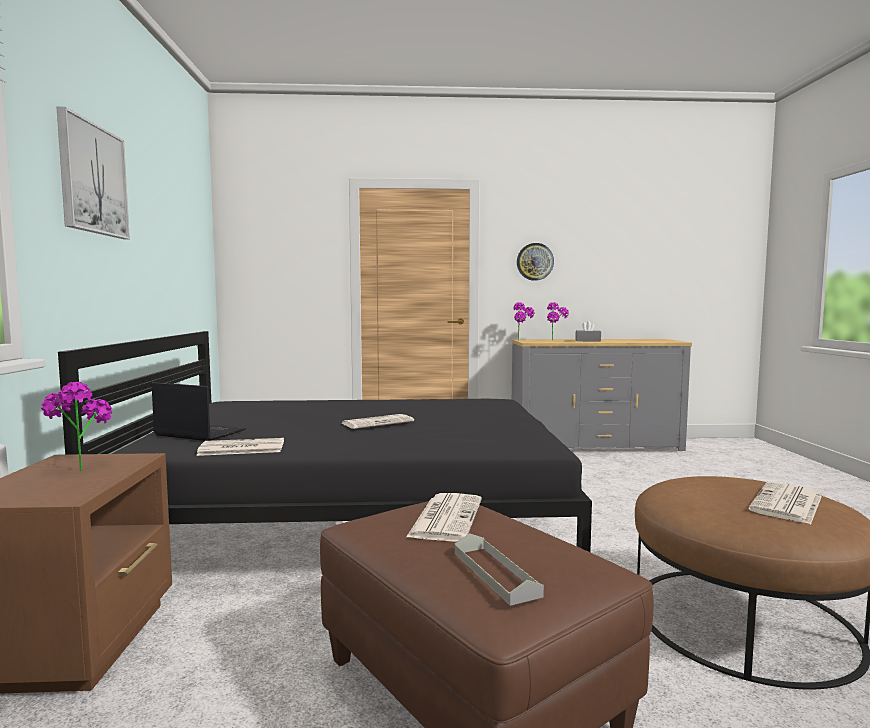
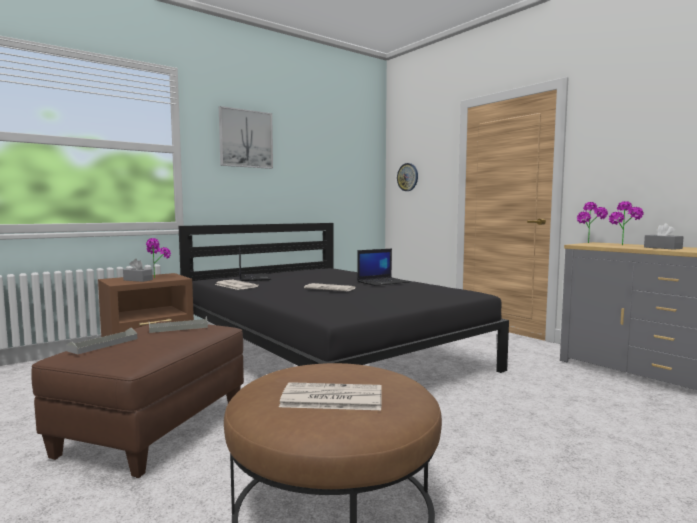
camera: 55 degrees right, 0 degrees up
newspaper [406,493,482,542] -> grey tray [149,316,208,333]
wall clock [517,243,554,281] -> wall clock moved to [397,163,418,191]
none -> grey tissue box [123,259,153,282]
none -> laptop [357,249,410,286]

